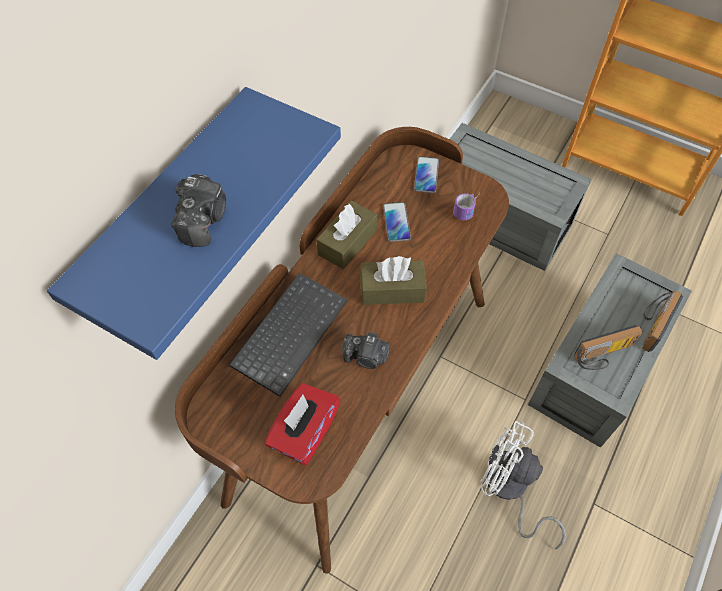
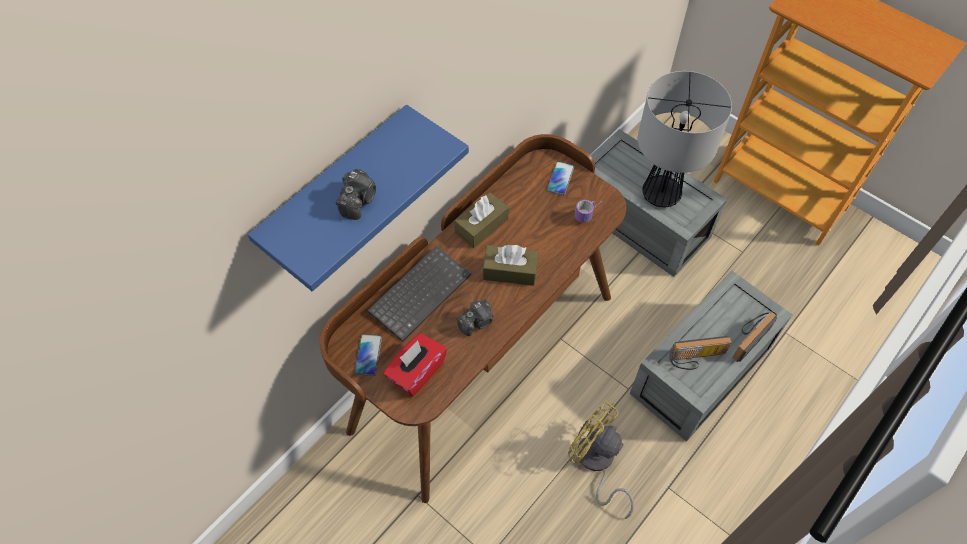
camera: 10 degrees right, 0 degrees up
camera [342,332,390,369] -> camera turned 60 degrees counterclockwise [457,299,493,336]
phone [383,202,411,242] -> phone moved to [355,334,382,376]
white fan [480,421,566,549] -> yellow fan [568,401,634,519]
none -> table lamp [638,71,732,207]

